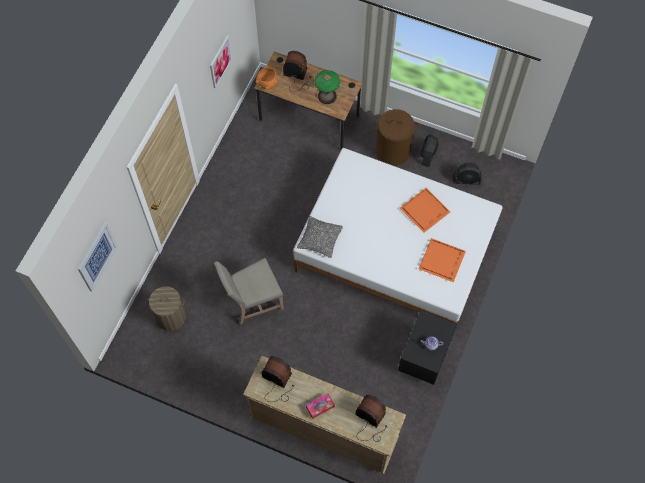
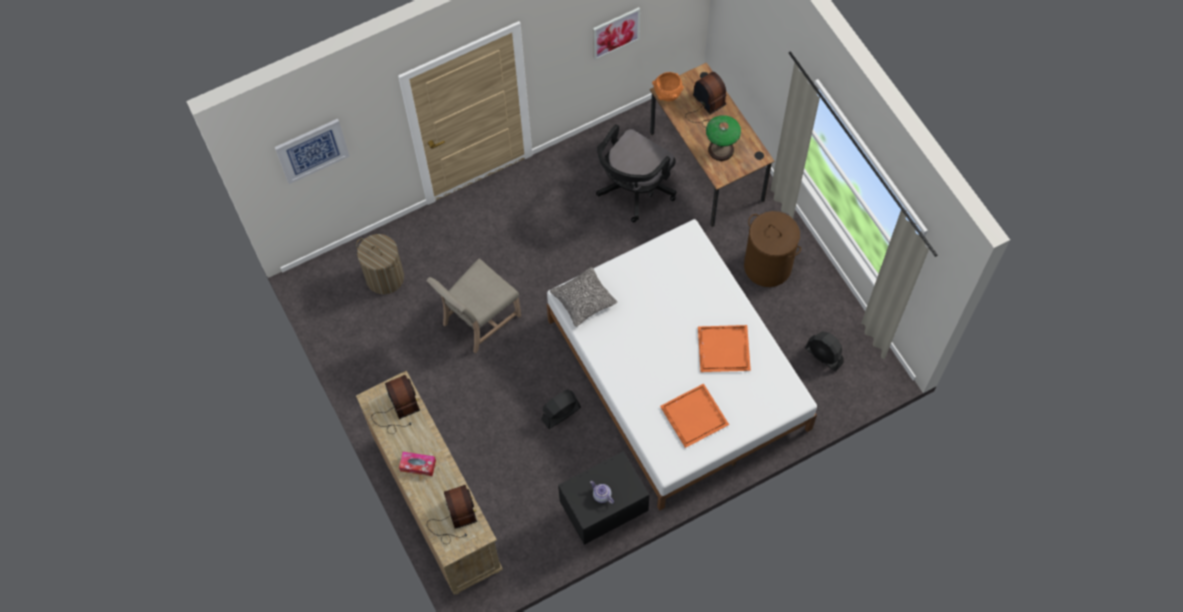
camera: 40 degrees right, 0 degrees up
beige chair [214,258,284,324] -> beige chair turned 60 degrees counterclockwise [426,258,521,354]
black fan [420,134,438,167] -> black fan moved to [541,390,581,429]
none -> black office chair [596,124,676,222]

